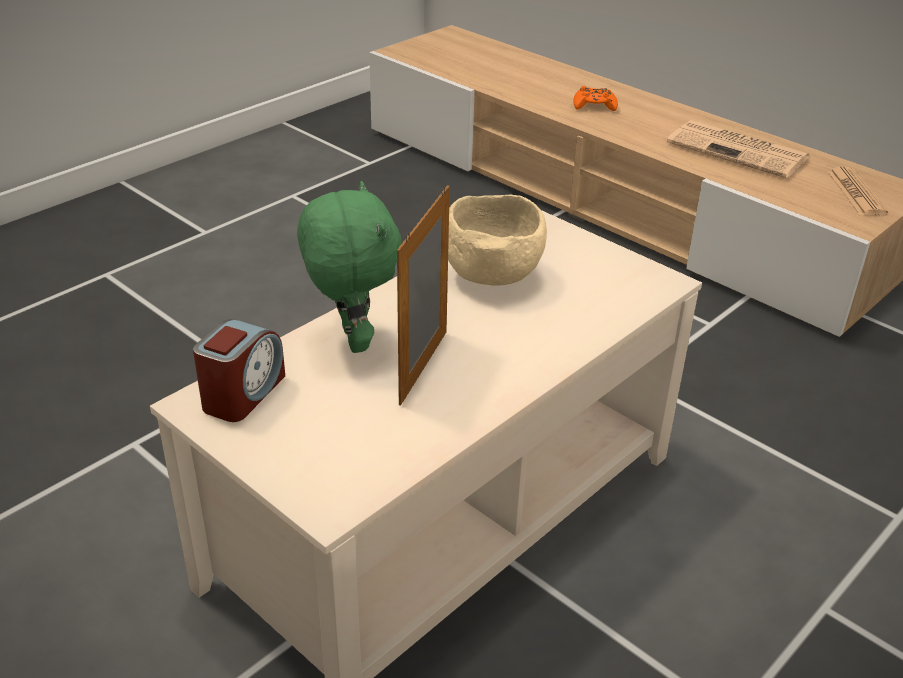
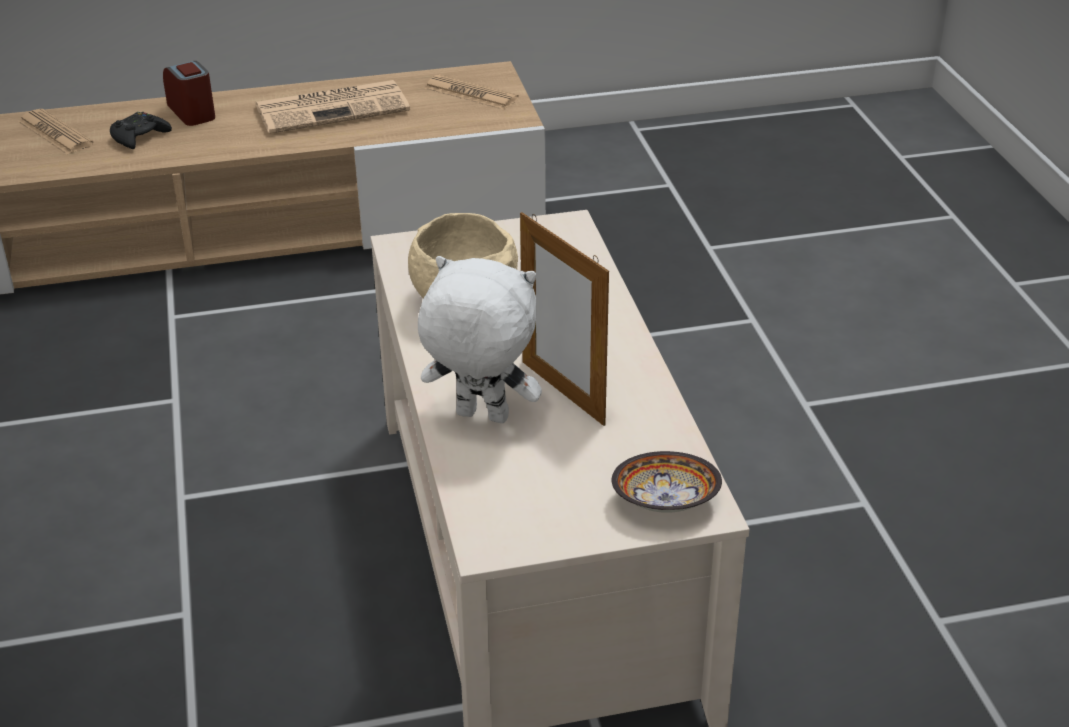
camera: 55 degrees left, 0 degrees up
alarm clock [193,319,285,422] -> alarm clock moved to [163,61,215,126]
green plush toy [297,181,402,353] -> white plush toy [418,256,542,423]
orange game controller [573,86,618,111] -> black game controller [110,112,172,149]
none -> newspaper [18,109,94,154]
none -> bowl [611,451,722,513]

